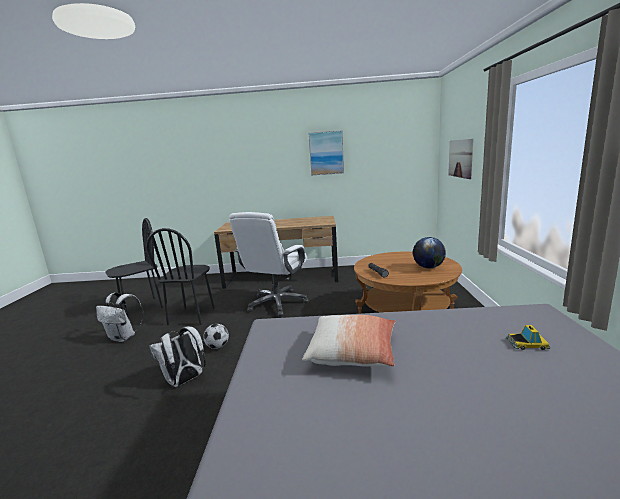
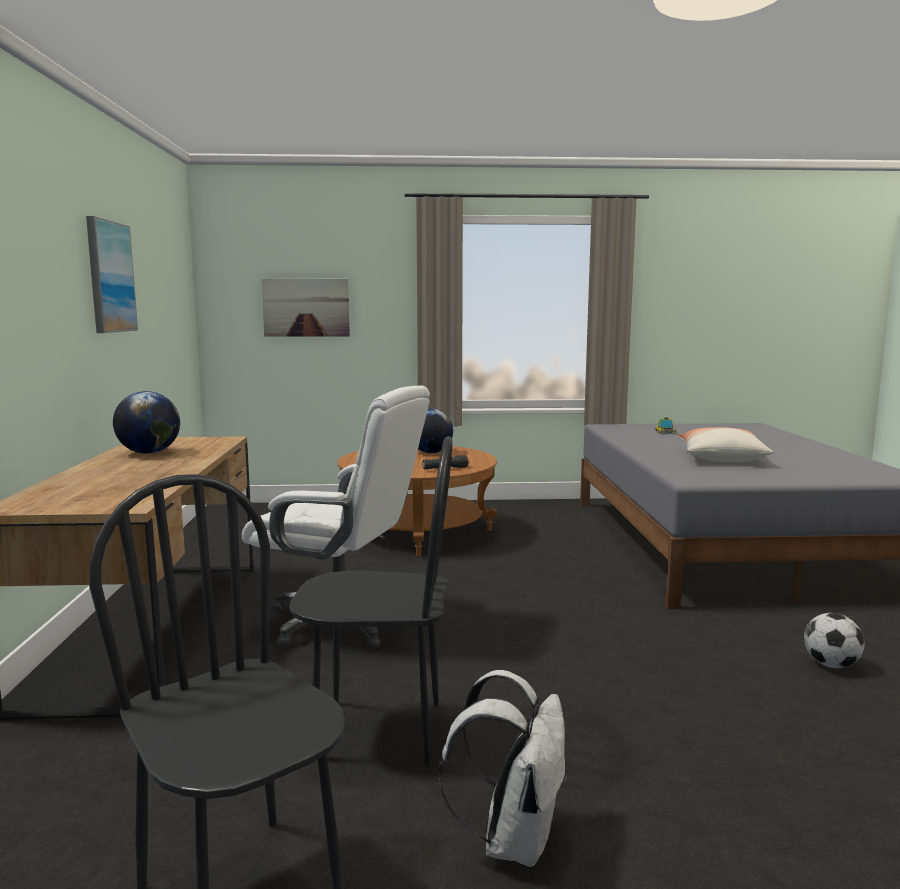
camera: 95 degrees left, 5 degrees down
white backpack [149,327,206,387] -> none
football [203,324,229,349] -> football moved to [804,613,865,668]
none -> globe [113,391,180,454]

